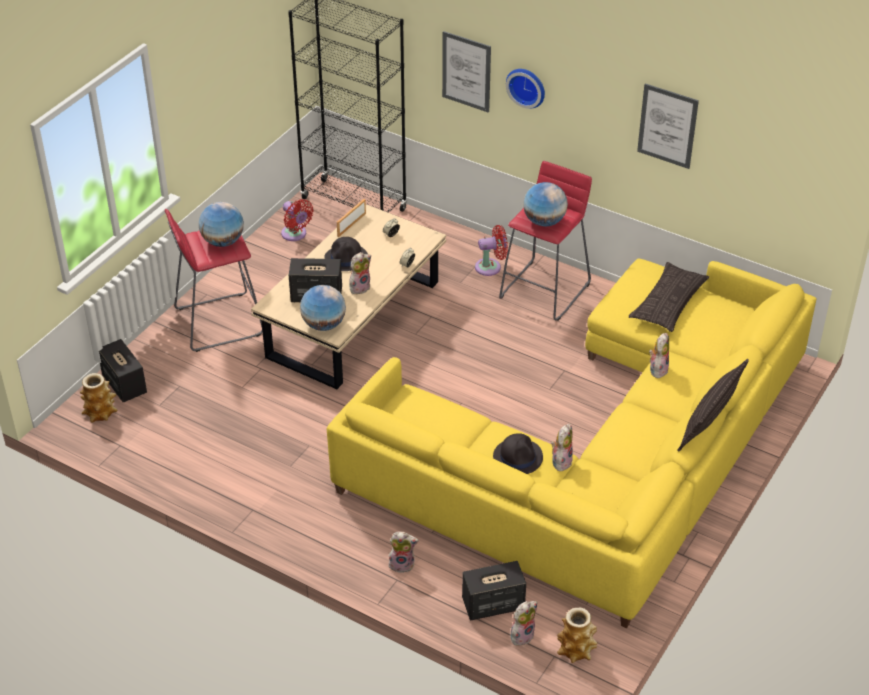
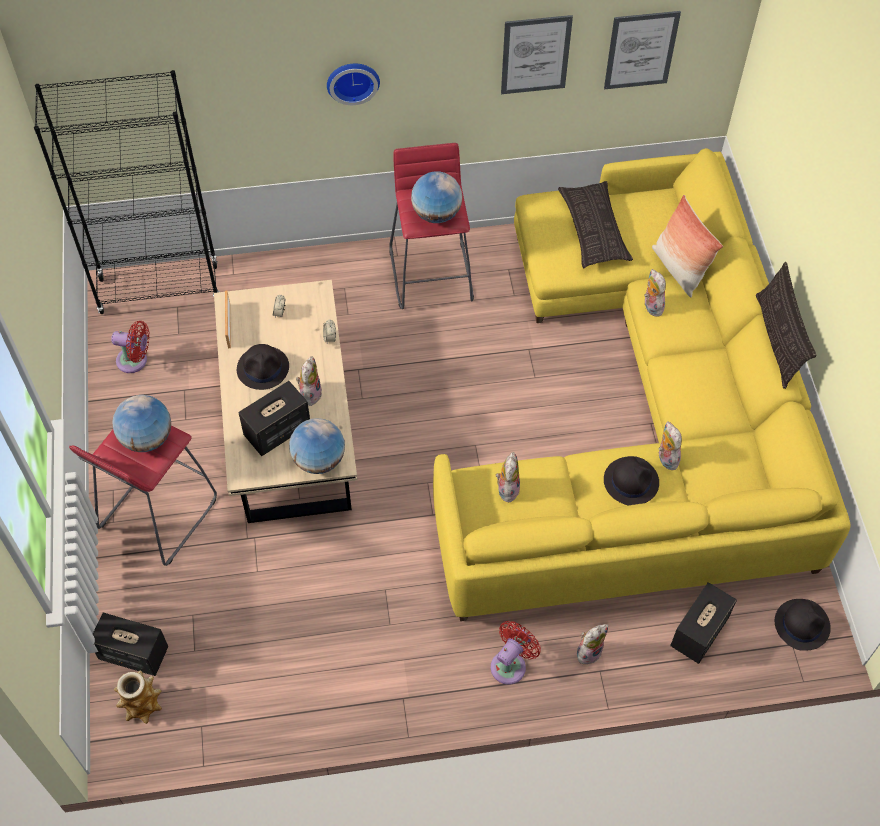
camera: 40 degrees left, 15 degrees up
picture [442,31,491,112] -> picture moved to [604,11,681,89]
red fan [475,225,508,276] -> red fan moved to [491,621,541,685]
plush toy [511,601,537,646] -> plush toy moved to [496,452,520,502]
vase [557,608,597,663] -> black hat [775,599,831,651]
none -> pillow [652,195,723,297]

